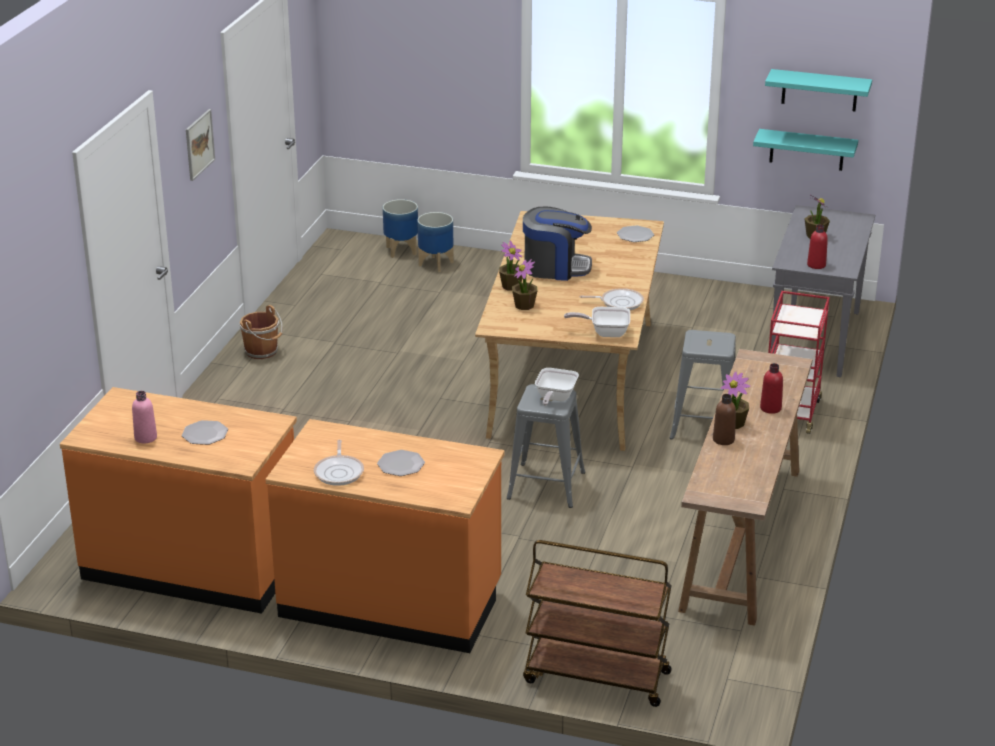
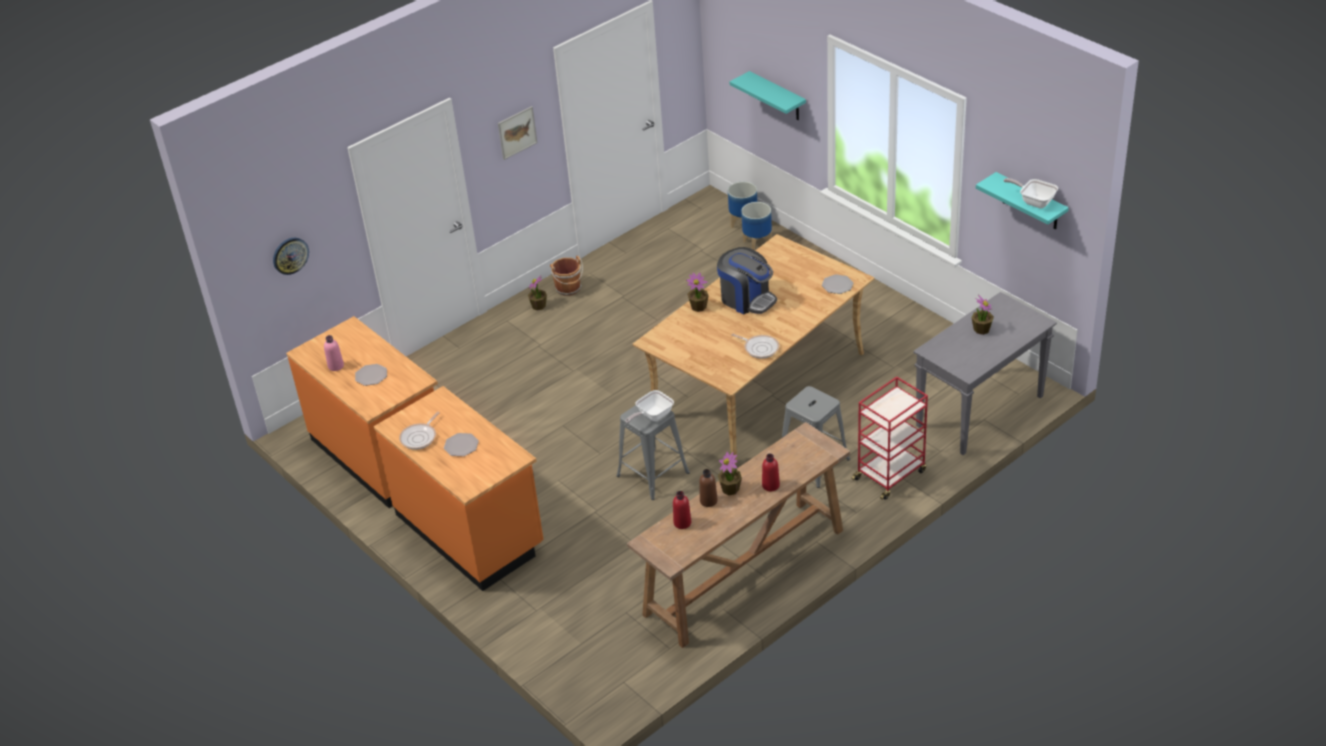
camera: 35 degrees right, 10 degrees up
potted plant [512,259,537,310] -> potted plant moved to [528,276,547,311]
brown cart [523,540,672,707] -> none
frying pan [564,307,630,337] -> frying pan moved to [1003,178,1058,208]
turquoise shelf [753,129,858,171] -> turquoise shelf moved to [730,71,806,120]
red bottle [807,225,828,269] -> red bottle moved to [673,491,691,529]
none -> wall clock [273,238,309,275]

